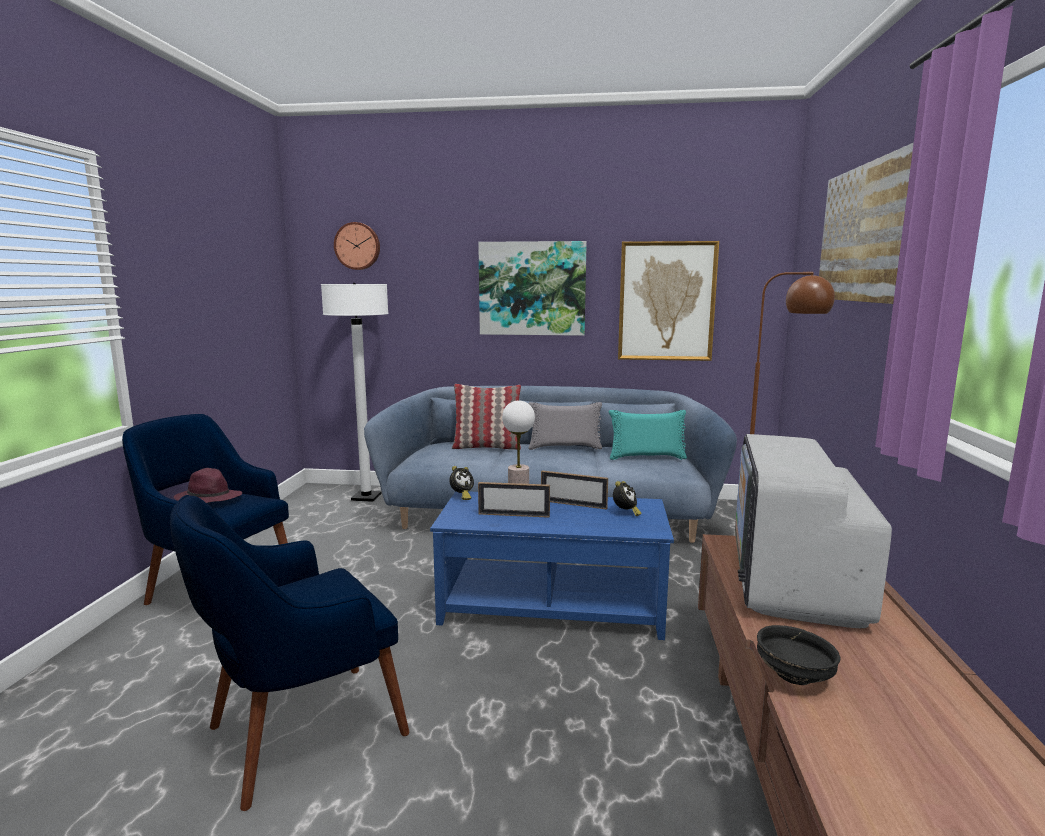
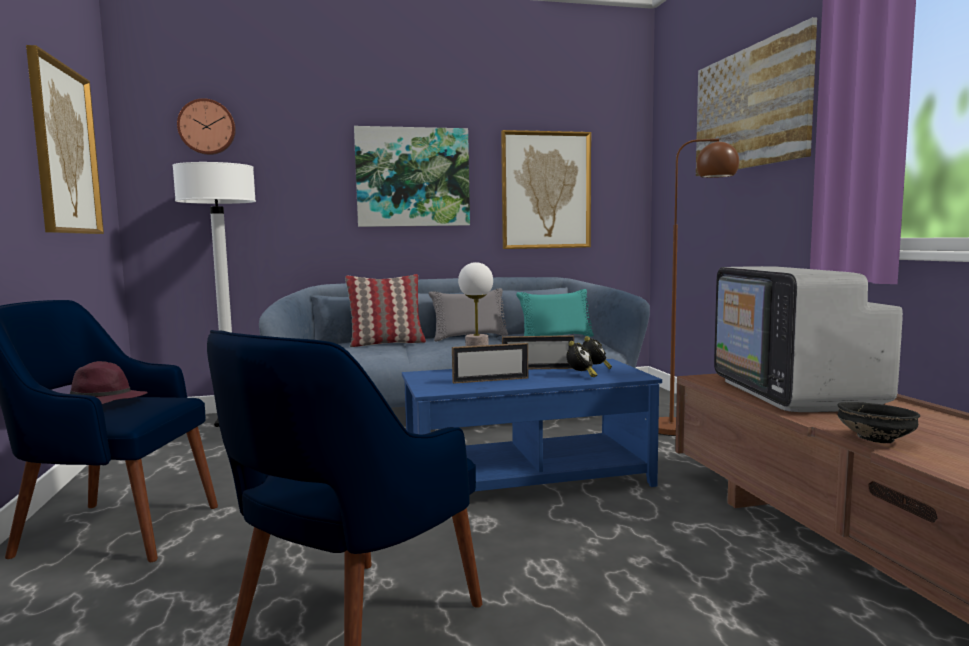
camera: 20 degrees left, 5 degrees down
alarm clock [449,466,474,500] -> alarm clock moved to [566,341,598,377]
none -> picture [26,45,104,234]

